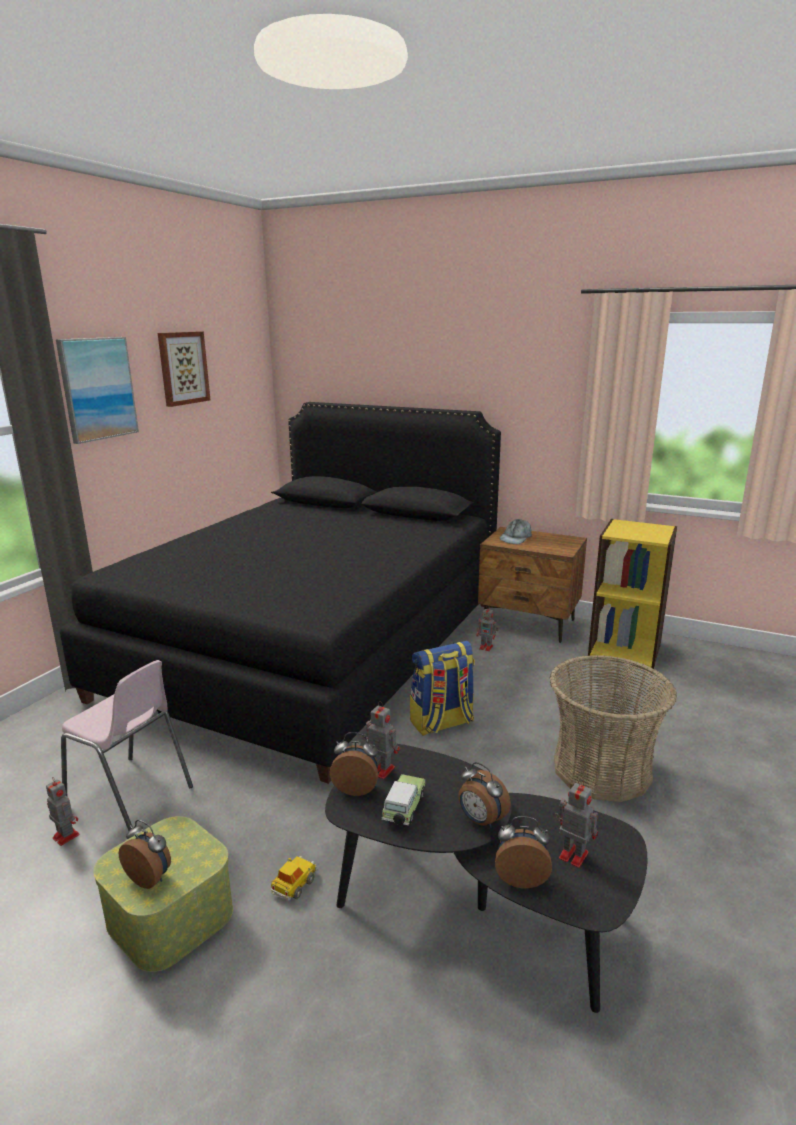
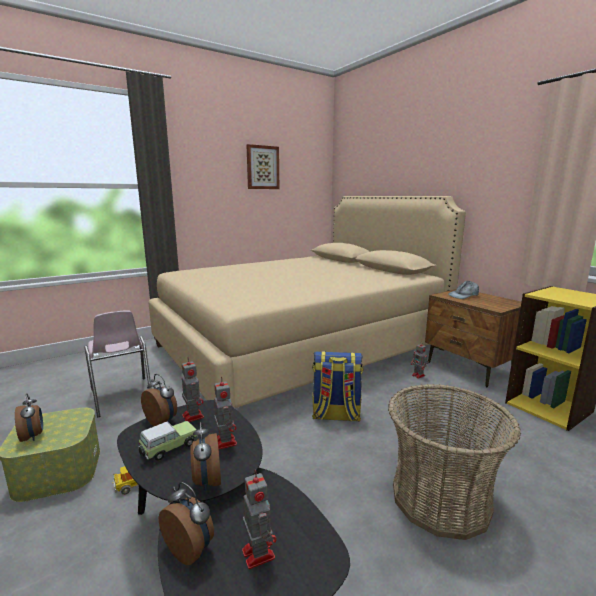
camera: 30 degrees right, 5 degrees down
toy robot [46,777,80,846] -> toy robot moved to [214,376,237,449]
picture [56,337,139,444] -> none
black bed [59,402,501,784] -> beige bed [148,196,466,408]

